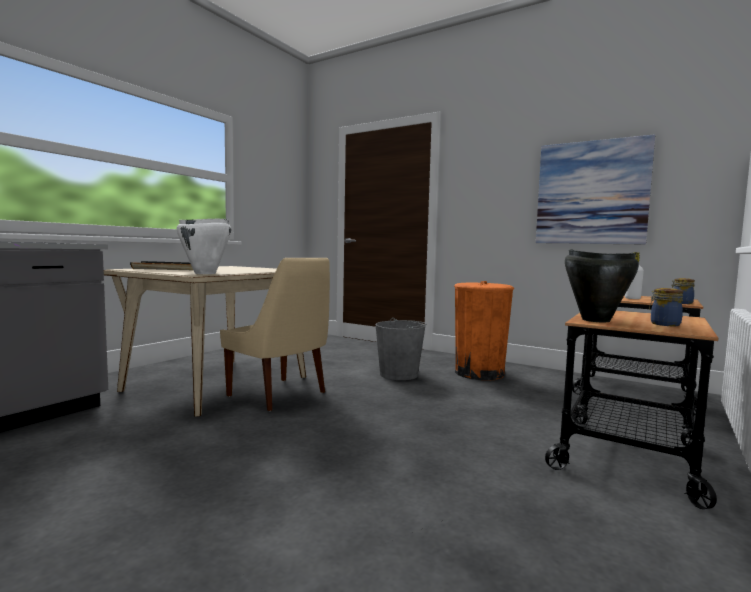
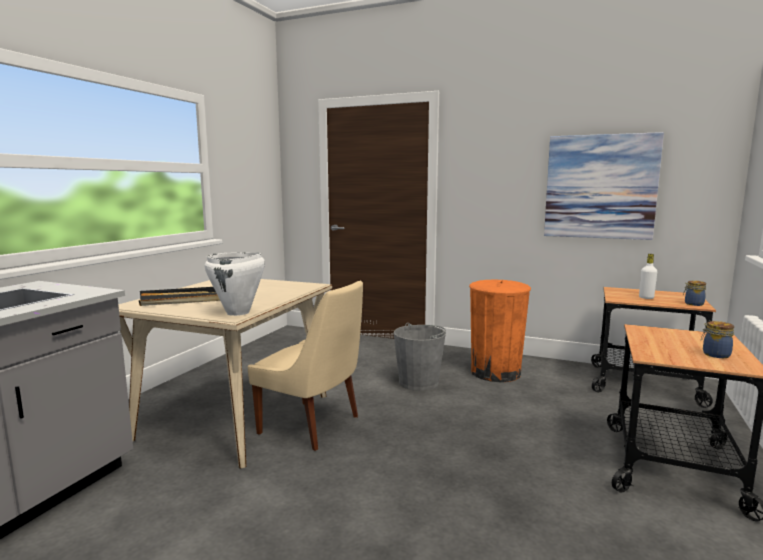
camera: 10 degrees left, 5 degrees up
black cooking pot [565,249,639,322] -> none

